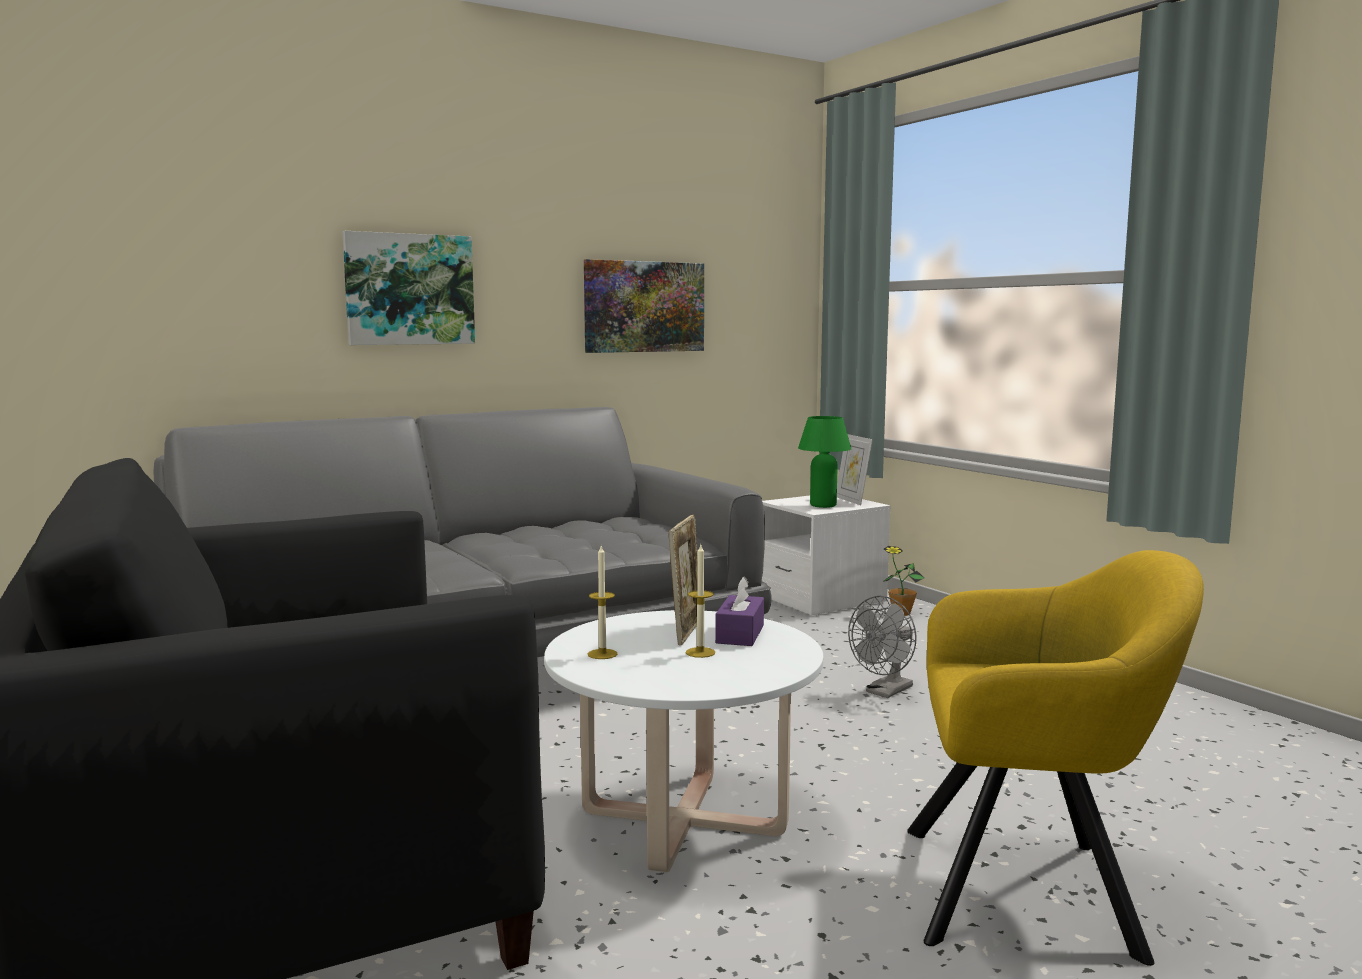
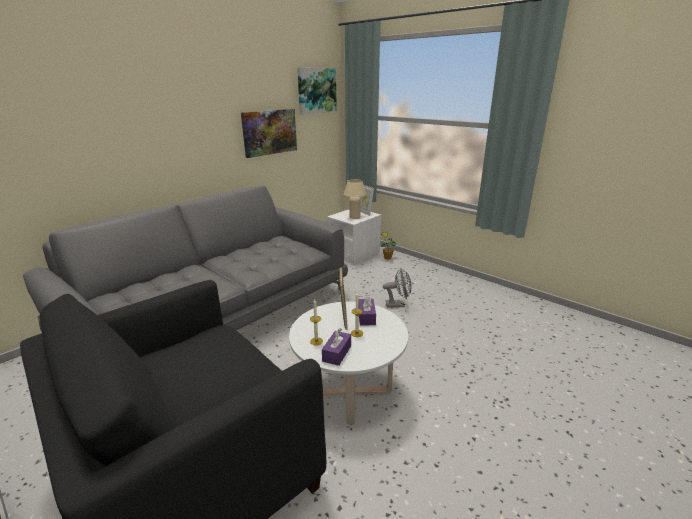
camera: 15 degrees left, 15 degrees up
picture [342,231,475,345] -> picture moved to [297,68,337,114]
green table lamp [798,416,851,508] -> beige table lamp [344,179,366,219]
grey fan [848,596,917,698] -> grey fan turned 120 degrees counterclockwise [383,268,412,307]
yellow armchair [907,550,1204,966] -> none
none -> purple tissue box [322,328,351,366]

